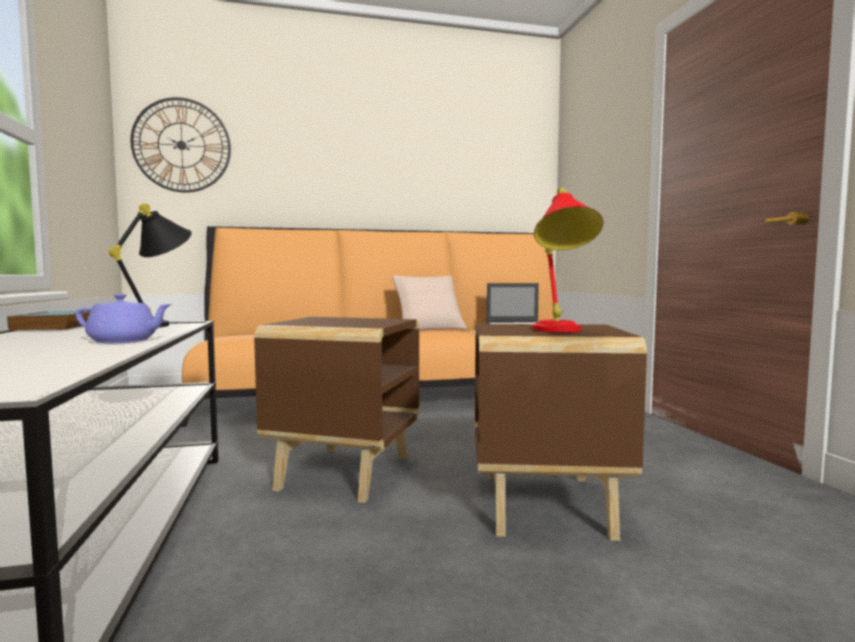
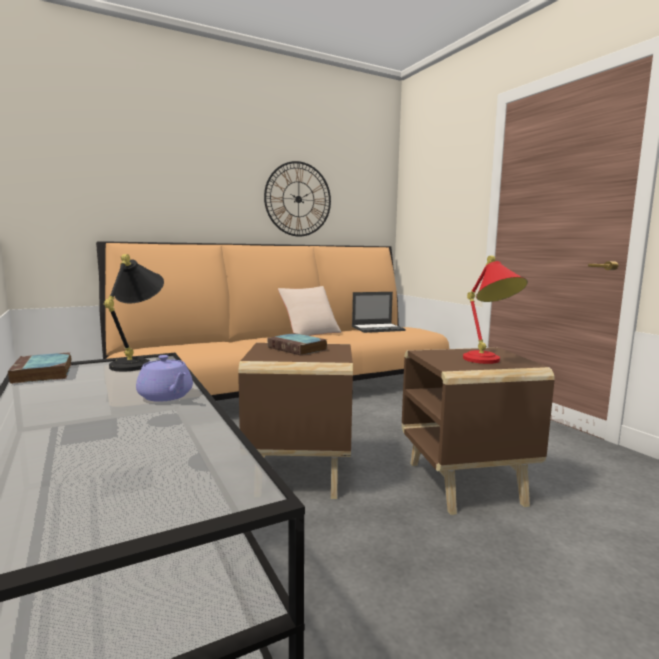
camera: 15 degrees left, 5 degrees up
purple teapot [76,294,172,343] -> purple teapot turned 60 degrees clockwise [136,355,193,402]
wall clock [131,97,231,193] -> wall clock moved to [264,161,331,237]
none -> book [268,333,327,356]

